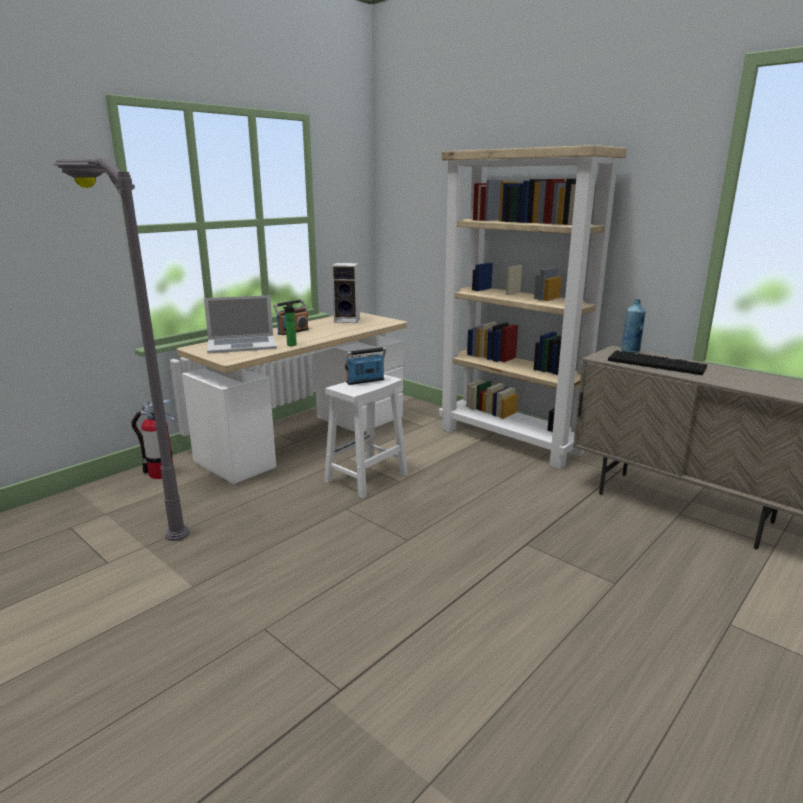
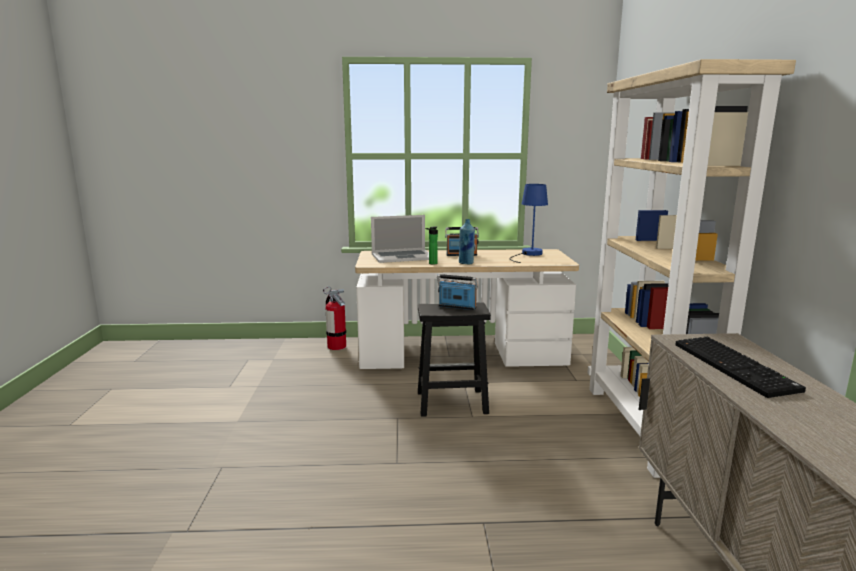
camera: 45 degrees right, 5 degrees down
grey floor lamp [53,158,190,541] -> none
laptop [204,295,277,354] -> laptop turned 45 degrees counterclockwise [371,215,429,263]
white stool [324,375,408,499] -> black stool [418,302,491,417]
speaker [332,263,360,323] -> blue table lamp [509,184,548,263]
blue bottle [621,299,646,353] -> blue bottle moved to [459,219,475,264]

